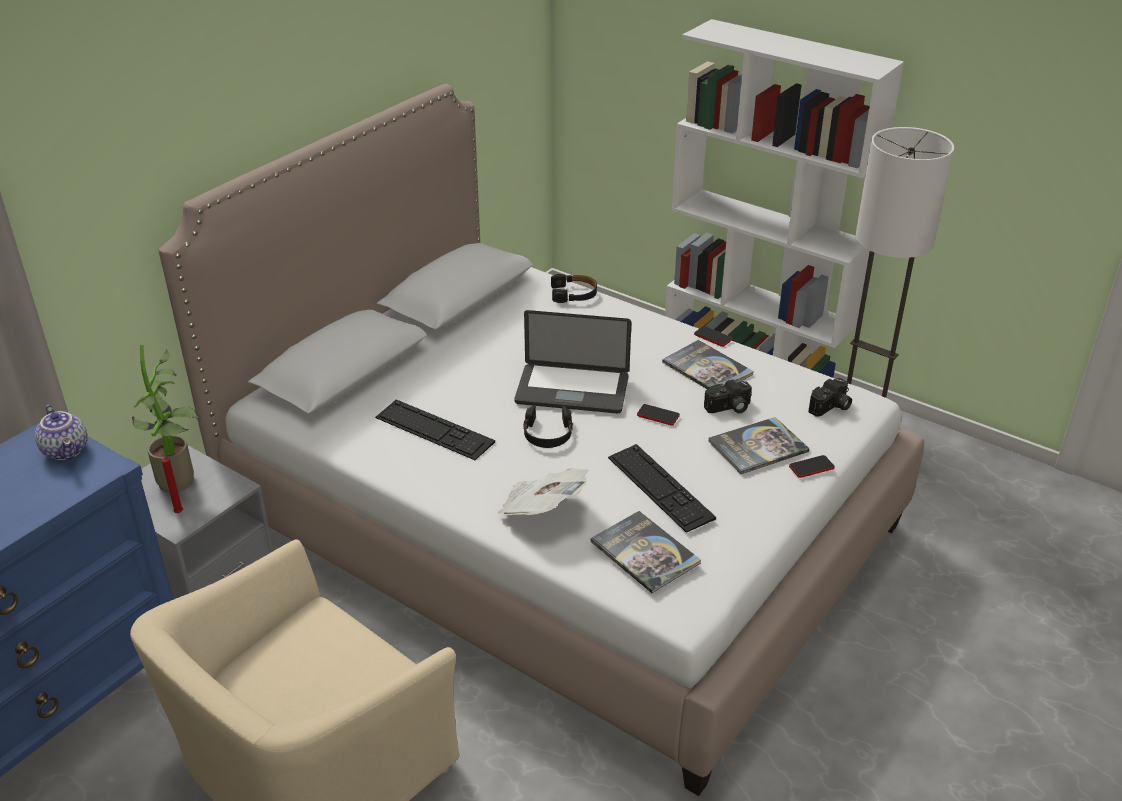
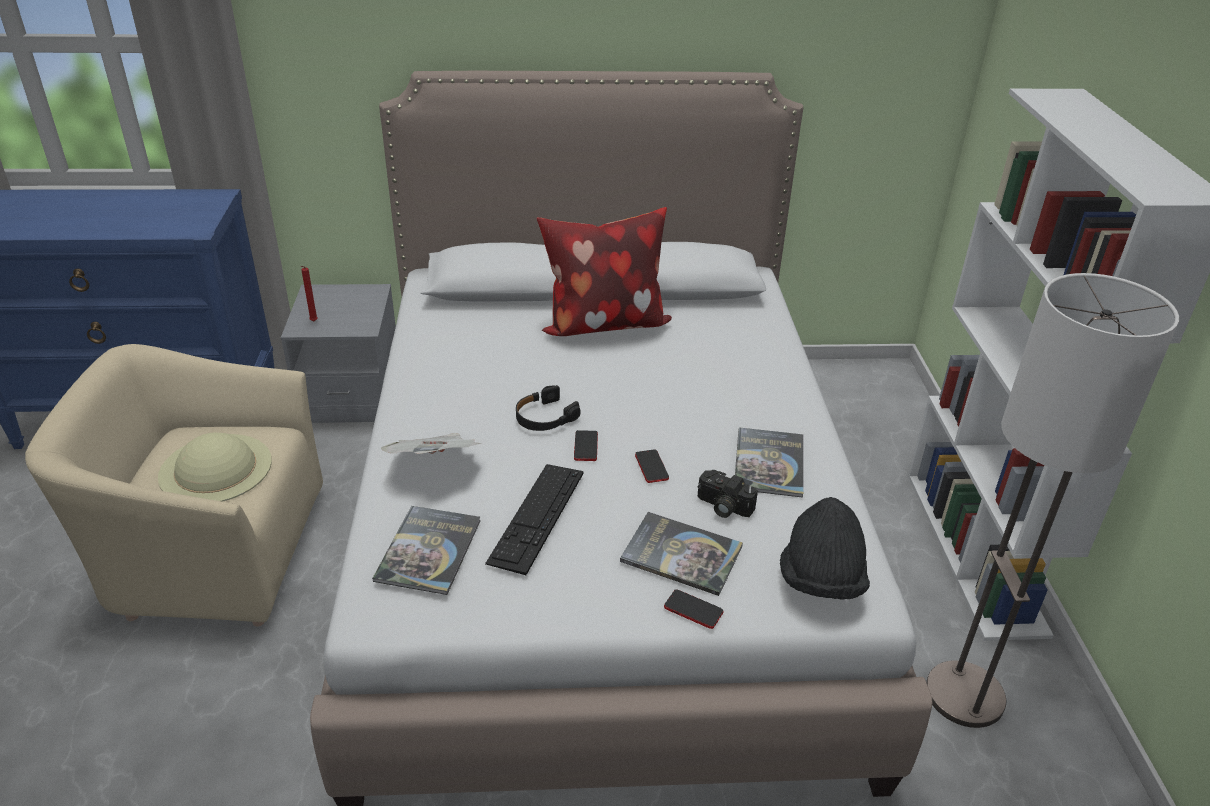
camera: 50 degrees right, 0 degrees up
teapot [35,405,88,460] -> none
potted plant [132,345,201,493] -> none
keyboard [375,399,495,460] -> none
laptop [514,310,631,413] -> none
black headphones [551,274,597,303] -> none
phone [694,326,732,347] -> phone moved to [574,430,598,461]
camera [808,378,852,417] -> black hat [780,497,870,600]
none -> beige hat [158,432,272,502]
none -> pillow [537,207,672,336]

